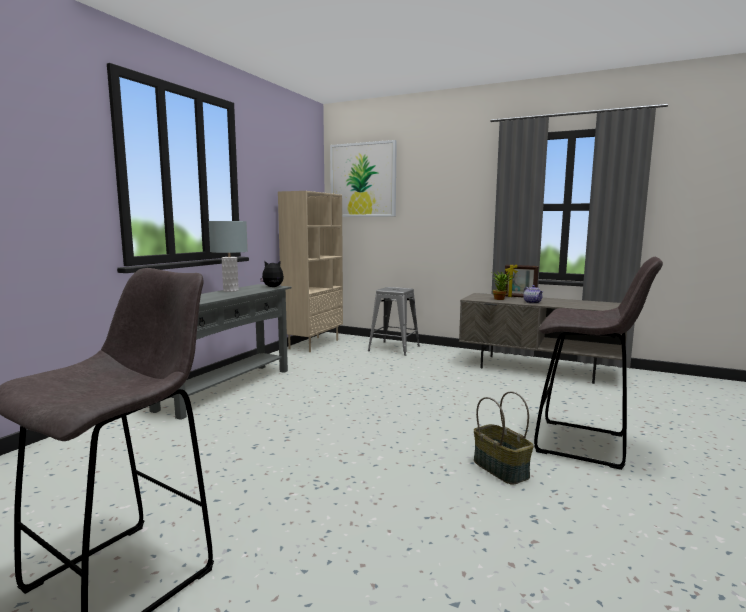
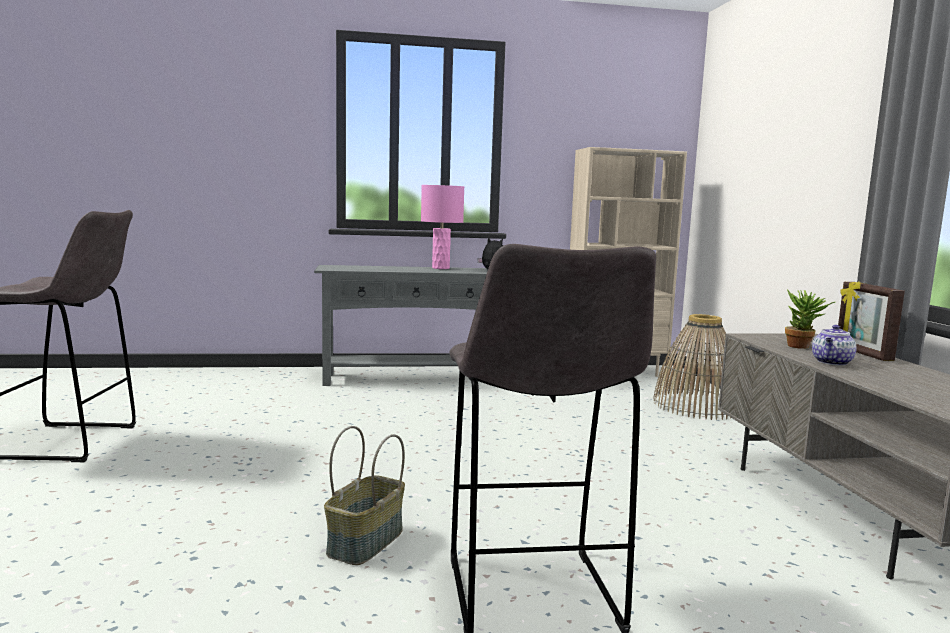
camera: 55 degrees right, 0 degrees up
grey table lamp [209,221,248,292] -> pink table lamp [421,185,464,269]
picture [330,140,397,217] -> none
grey stool [368,287,420,356] -> basket [653,314,731,420]

